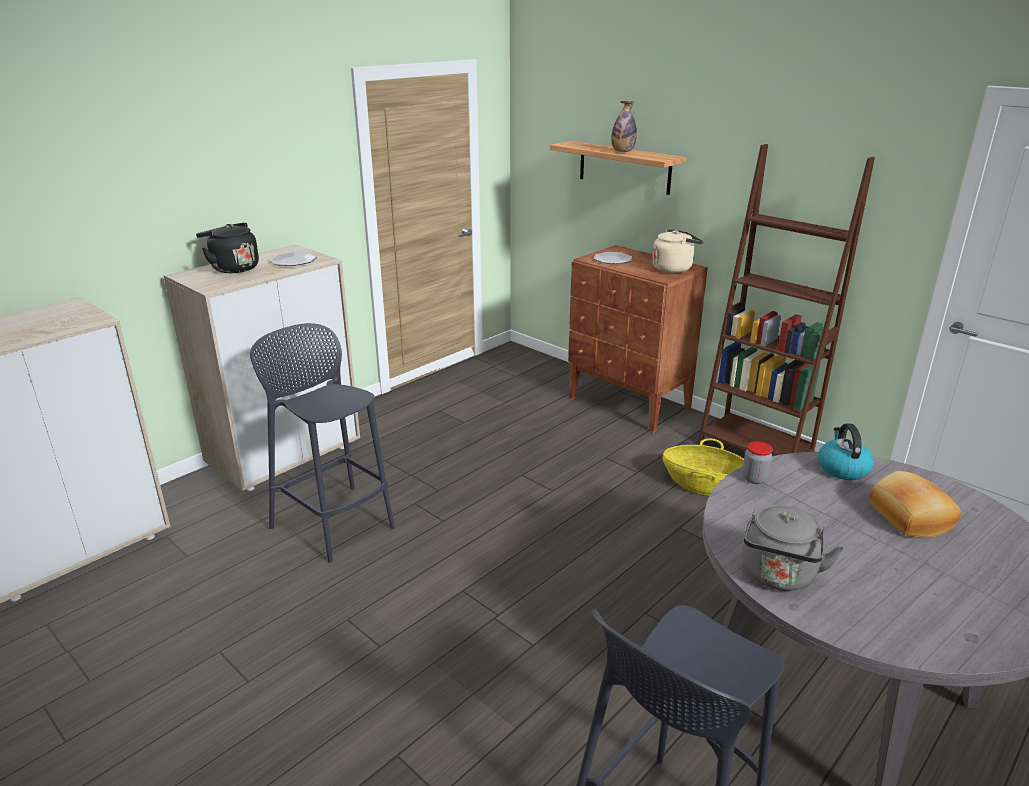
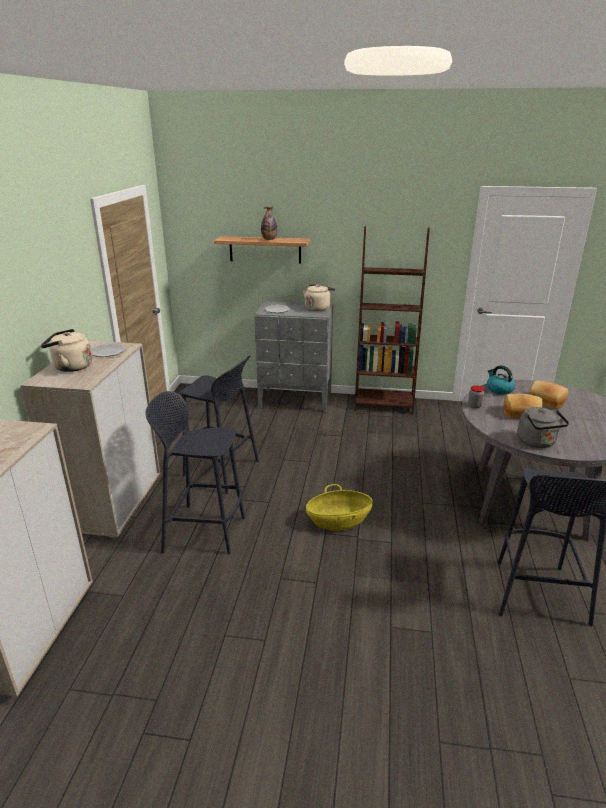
camera: 35 degrees left, 0 degrees up
black kettle [196,222,259,273] -> beige kettle [41,329,92,372]
brown dresser [568,245,708,433] -> grey dresser [254,301,333,412]
basket [662,438,744,495] -> basket moved to [306,484,373,531]
none -> grey stool [179,356,259,494]
none -> bread [504,393,543,419]

